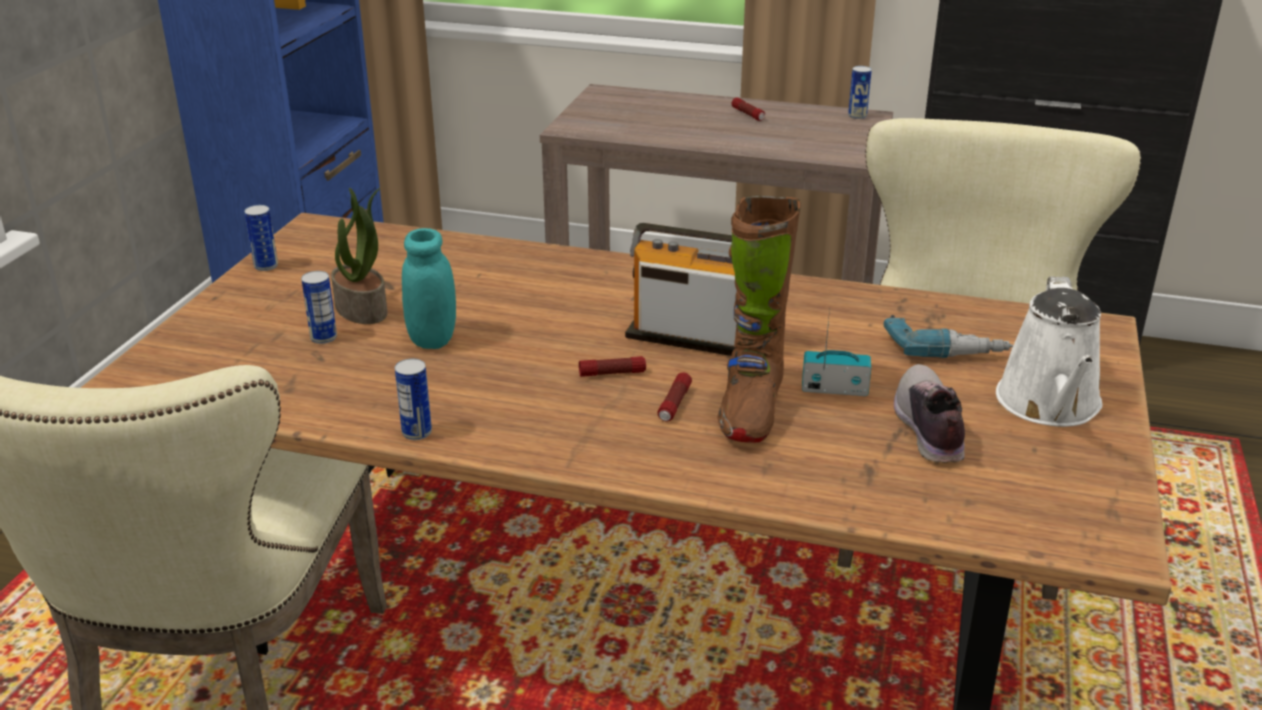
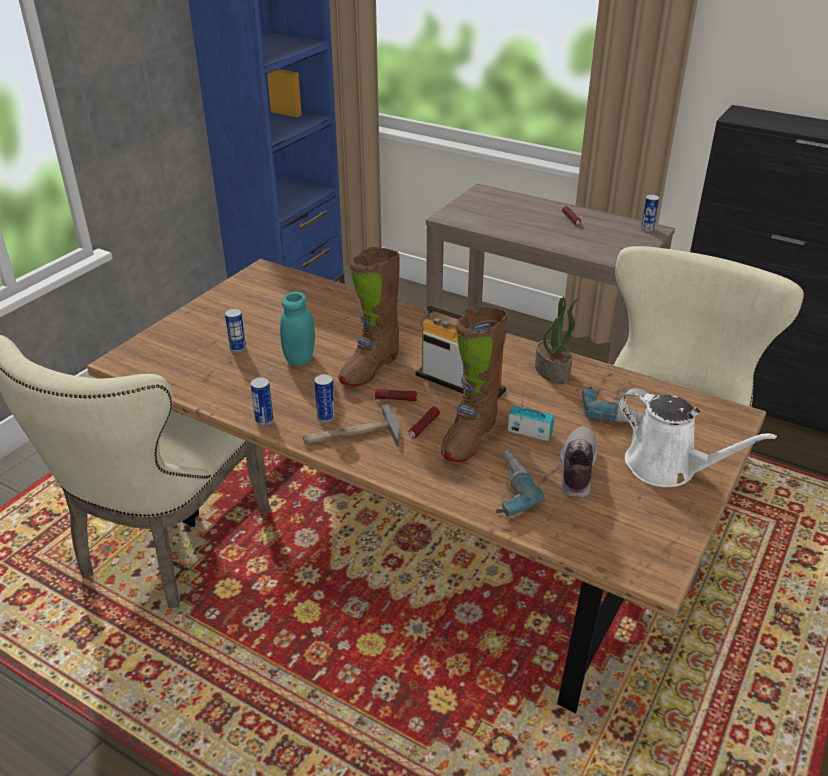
camera: 15 degrees right, 5 degrees up
can [244,205,278,271] -> can moved to [314,374,335,422]
potted plant [331,188,387,324] -> potted plant moved to [535,296,581,384]
white watering can [996,276,1102,427] -> white watering can turned 75 degrees counterclockwise [619,388,777,487]
none -> hammer [303,404,399,447]
none -> brown boot [338,247,400,387]
none -> power drill [496,450,545,517]

